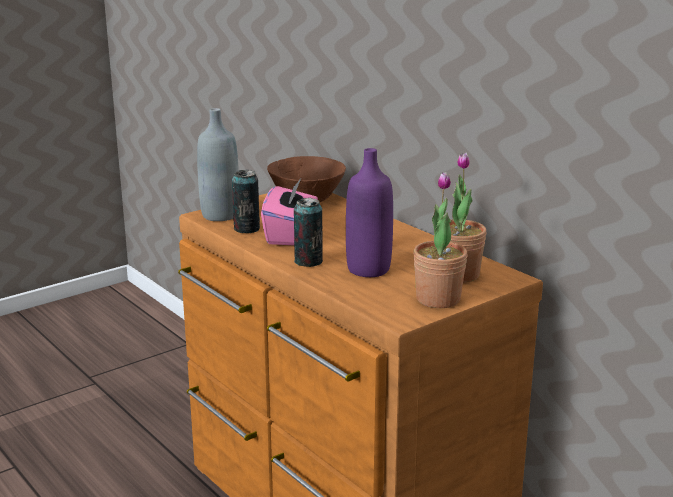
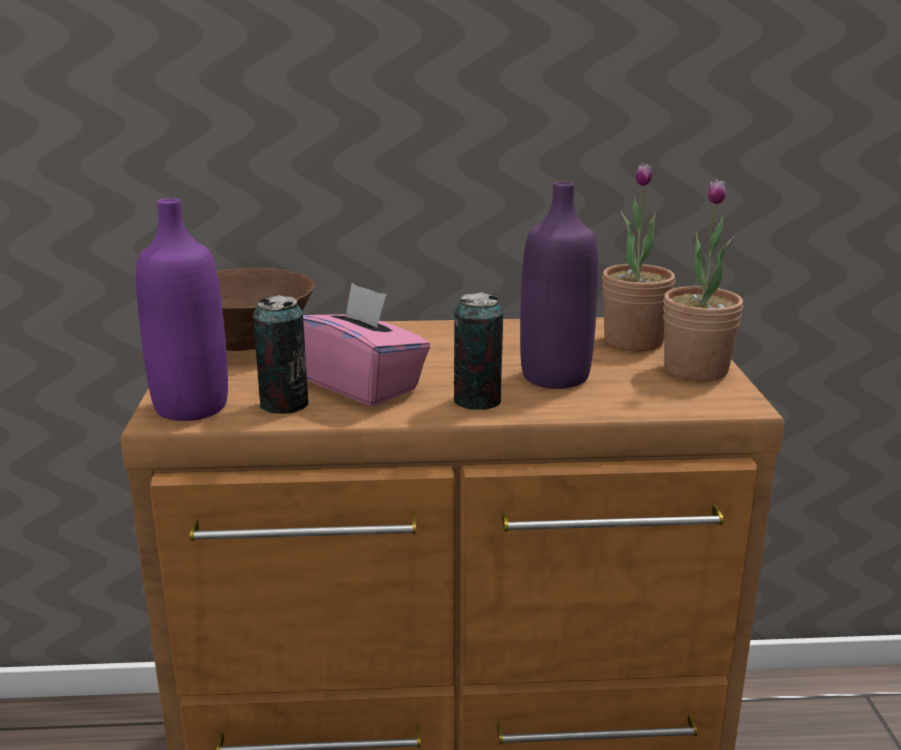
camera: 55 degrees left, 0 degrees up
grey bottle [197,108,239,221] -> purple bottle [136,198,228,421]

